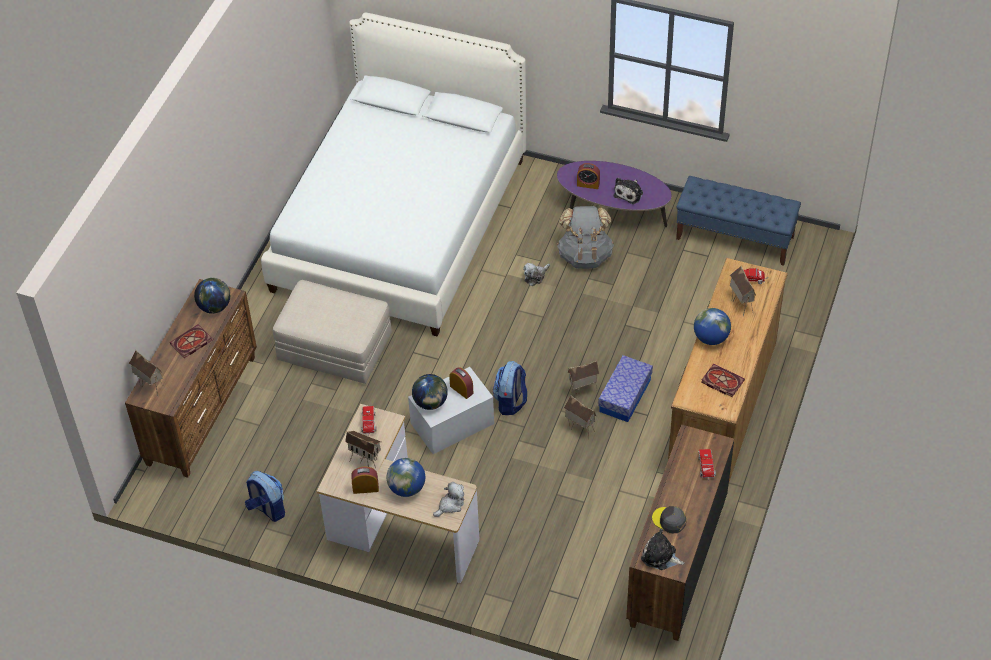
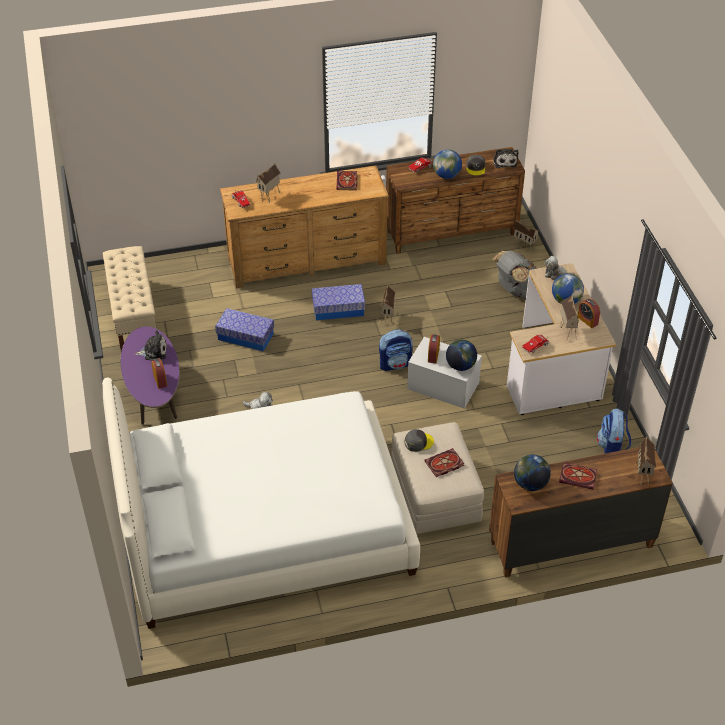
camera: 125 degrees left, 5 degrees down
grey backpack [557,206,614,269] -> grey backpack moved to [492,251,537,298]
toy house [568,361,599,398] -> toy house moved to [513,220,538,253]
blue bench [676,176,801,266] -> beige bench [103,246,157,351]
globe [694,308,731,345] -> globe moved to [433,150,462,179]
none -> storage box [215,308,274,352]
none -> grey cap [404,429,434,452]
none -> book [424,448,464,477]

